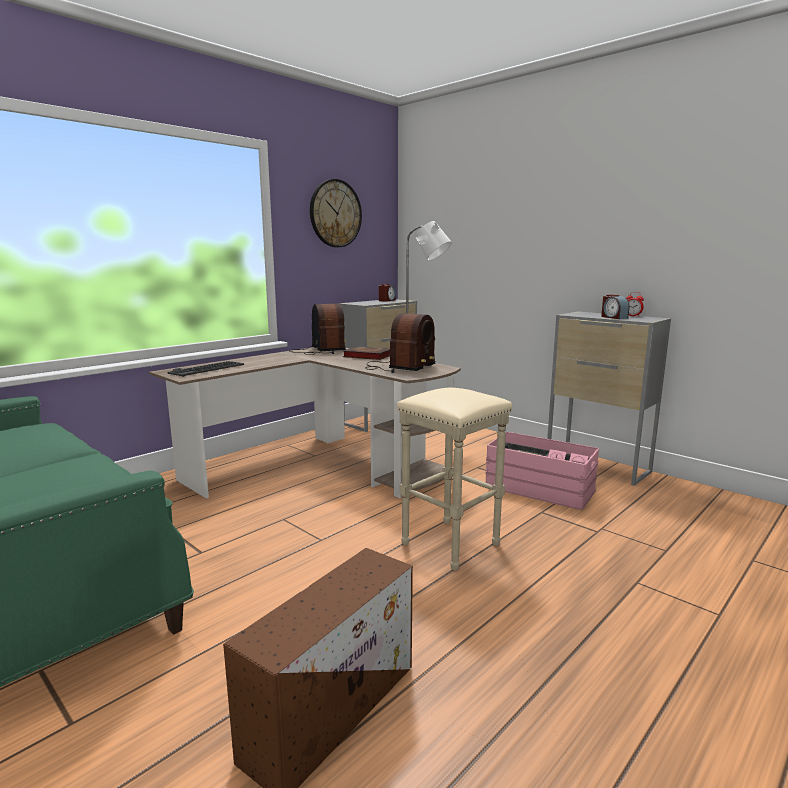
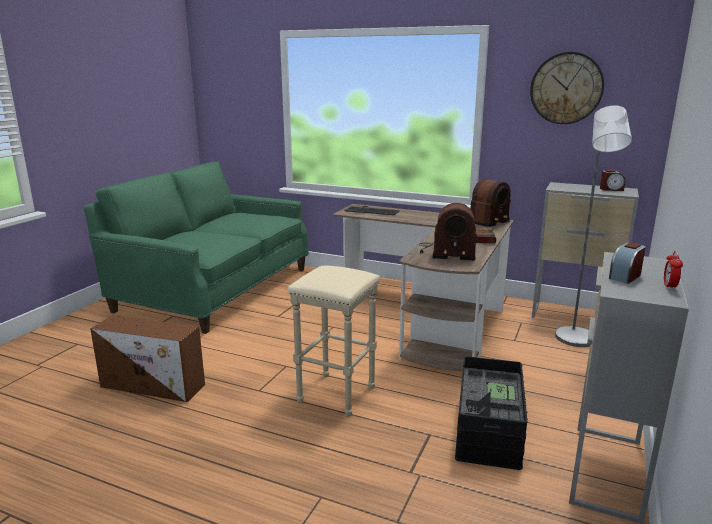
camera: 70 degrees right, 5 degrees up
pink storage box [486,432,599,510] -> black storage box [455,356,527,470]

